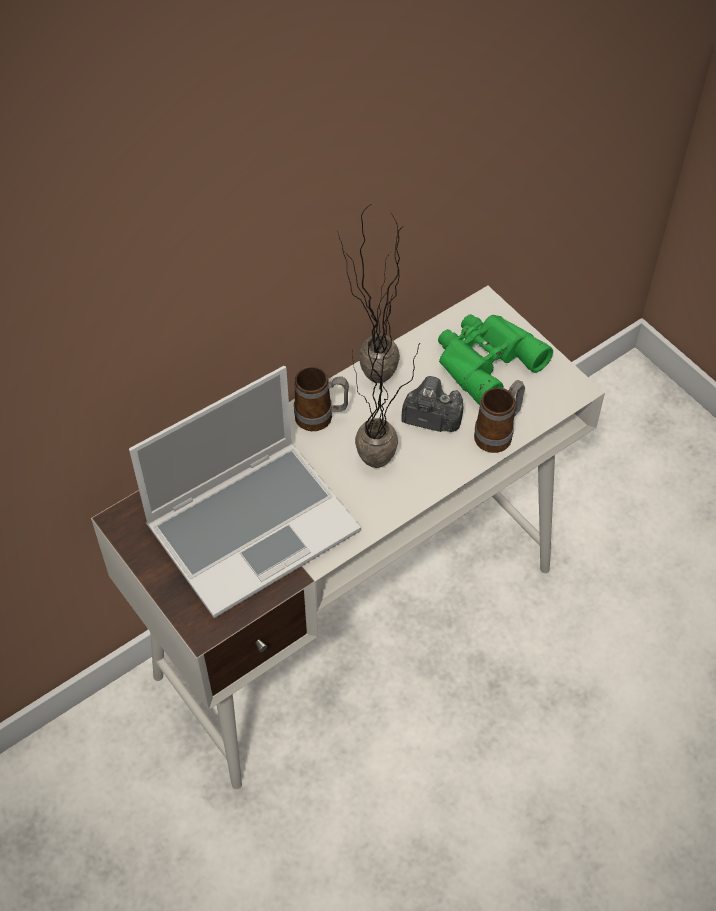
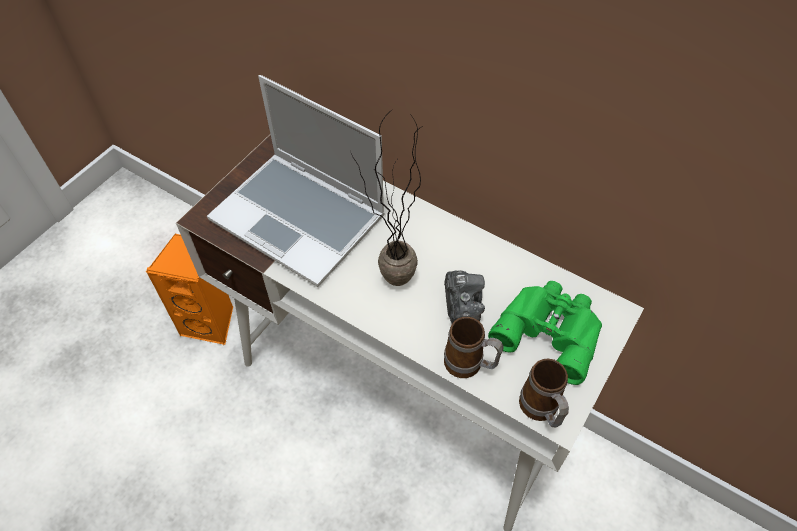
camera: 70 degrees right, 0 degrees up
mug [294,366,349,431] -> mug moved to [519,359,569,427]
potted plant [337,204,403,383] -> none
none -> orange speaker [146,233,233,345]

